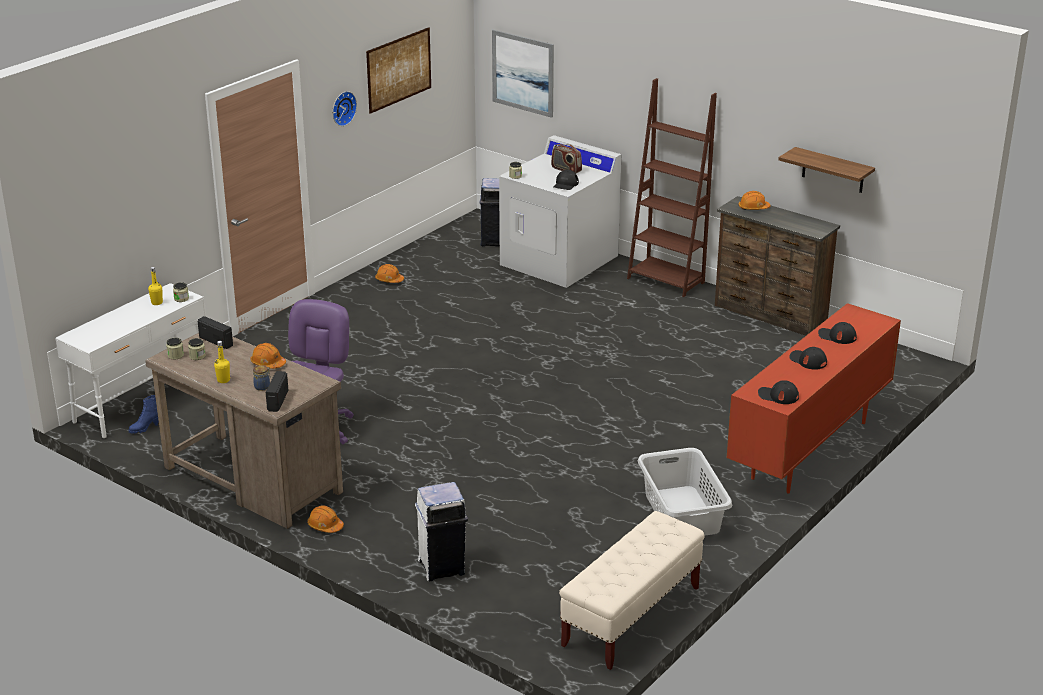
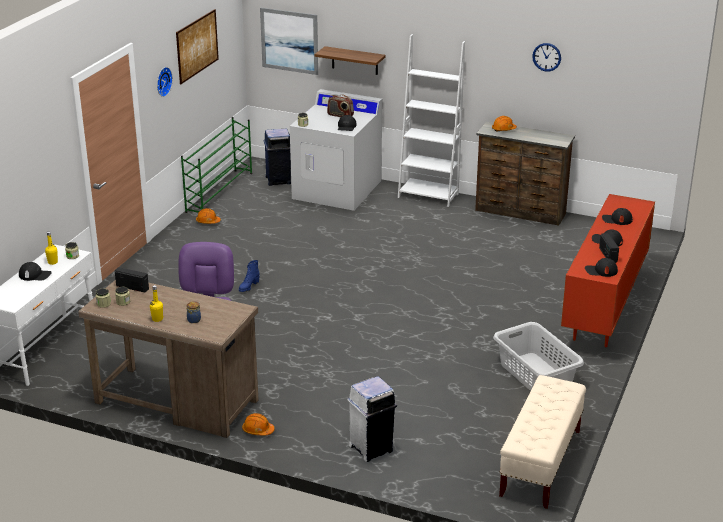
camera: 15 degrees left, 0 degrees up
blue boot [128,395,159,434] -> blue boot moved to [239,260,260,292]
orange hard hat [250,343,286,369] -> none
radio [266,371,288,412] -> radio moved to [599,233,619,263]
brown bookcase [627,78,717,297] -> white bookcase [398,34,465,207]
shelf [778,147,875,193] -> shelf moved to [315,46,386,75]
none -> black cap [19,262,52,281]
none -> green shoe rack [181,117,252,213]
none -> wall clock [532,43,561,71]

